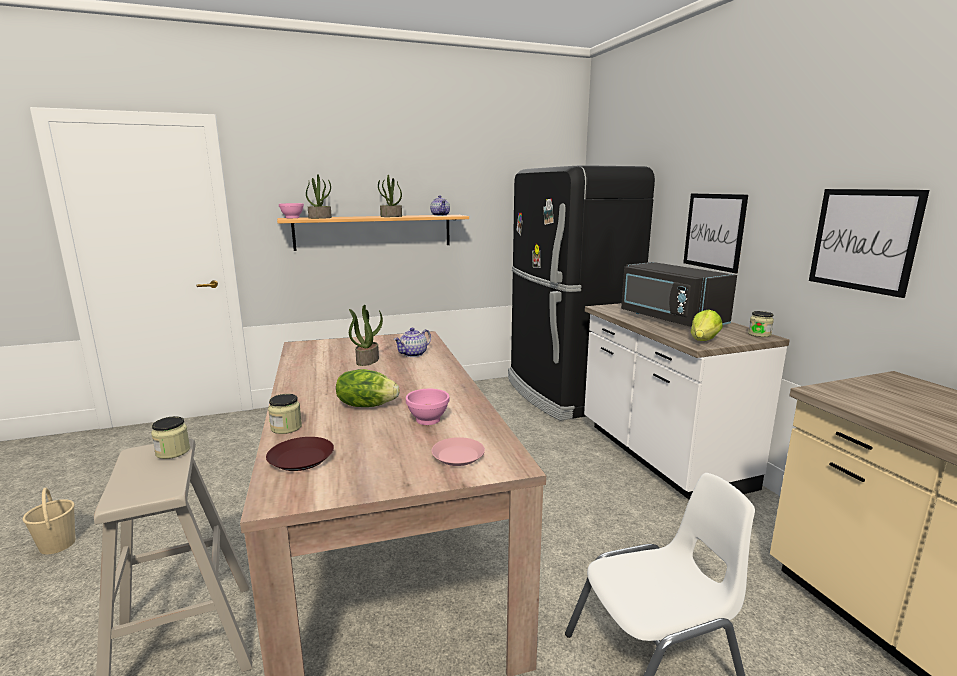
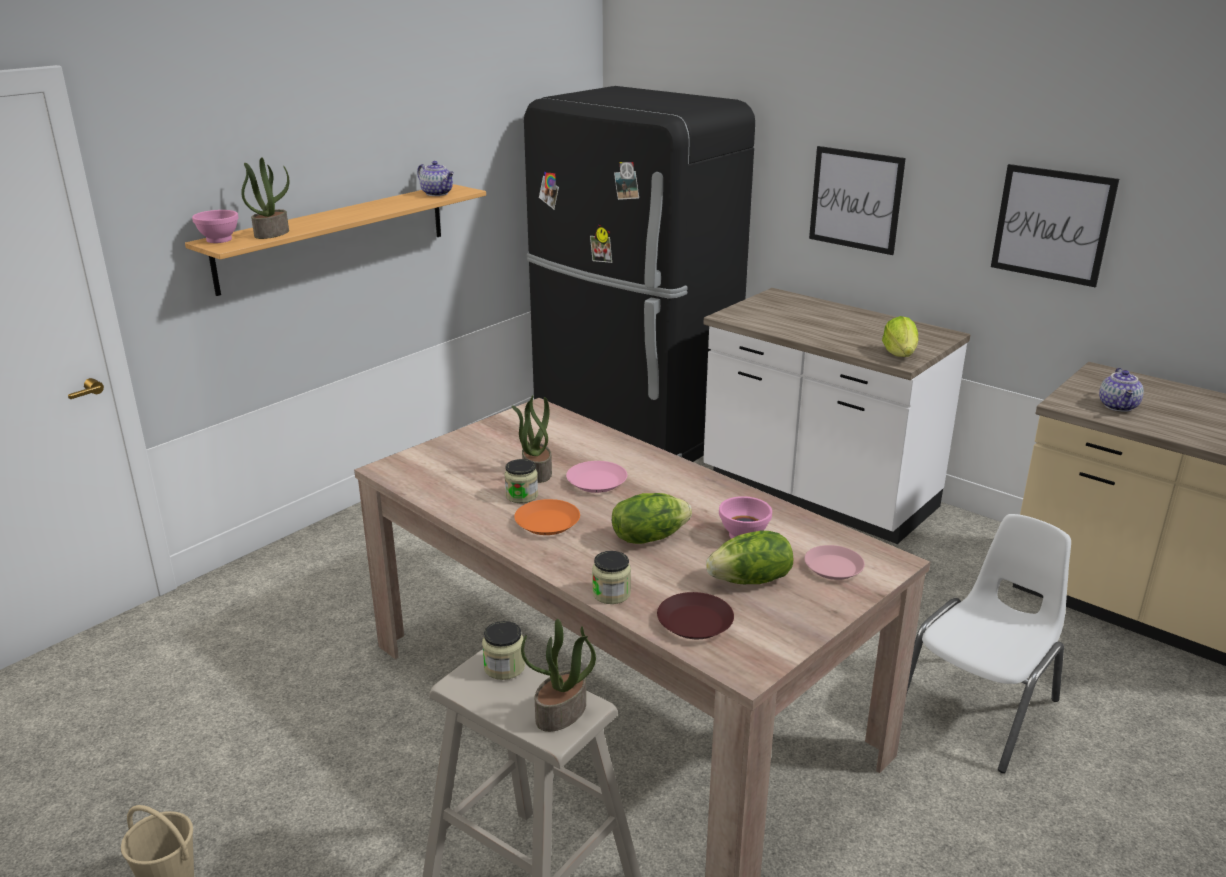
camera: 30 degrees left, 10 degrees up
potted plant [378,175,402,217] -> potted plant moved to [521,619,596,732]
teapot [393,328,431,357] -> teapot moved to [1099,368,1144,412]
black microwave [621,262,737,327] -> none
jar [748,311,774,337] -> jar moved to [504,459,538,503]
none -> orange plate [514,499,580,535]
none -> pink plate [566,461,627,493]
none -> lettuce [706,531,793,584]

